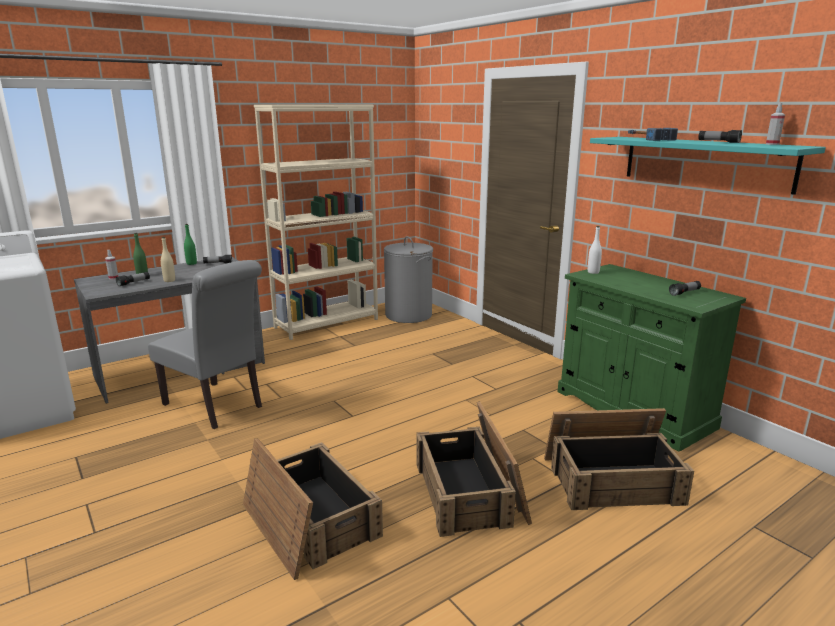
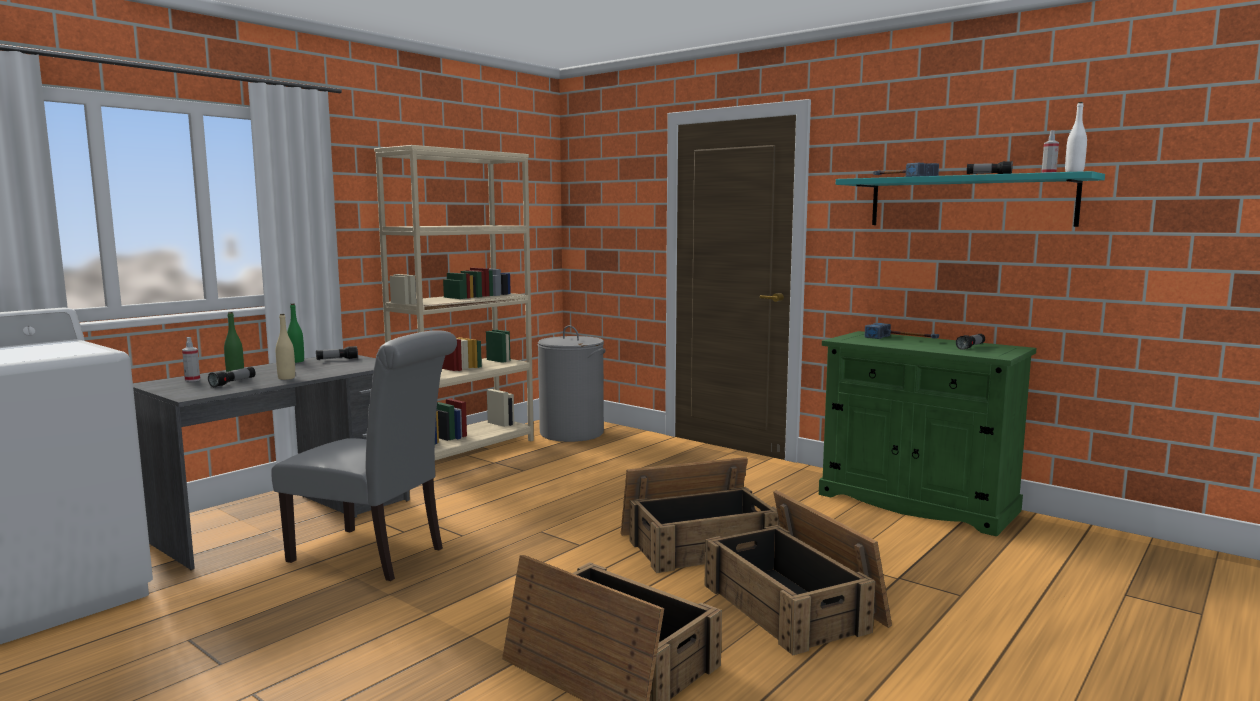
camera: 15 degrees left, 10 degrees down
crate [544,408,694,510] -> crate moved to [621,457,780,573]
white bottle [588,226,602,274] -> white bottle moved to [1065,102,1087,172]
none -> hammer [864,323,939,339]

